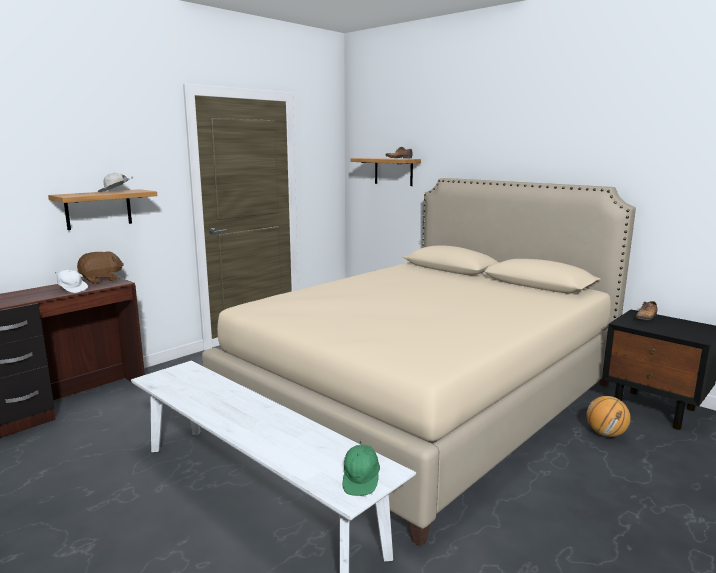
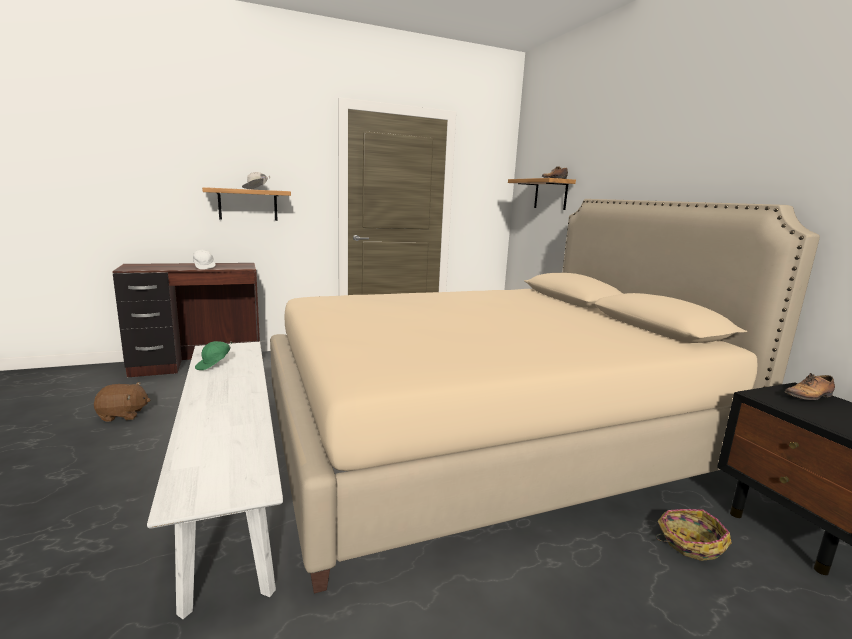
camera: 25 degrees right, 0 degrees up
brown plush toy [77,251,124,284] -> brown plush toy moved to [94,382,150,422]
green cap [342,441,380,496] -> green cap moved to [195,341,232,370]
basketball [587,396,631,437] -> basket [656,509,732,561]

